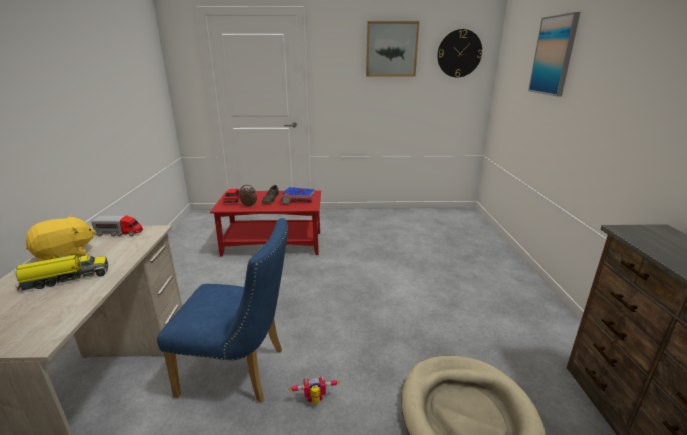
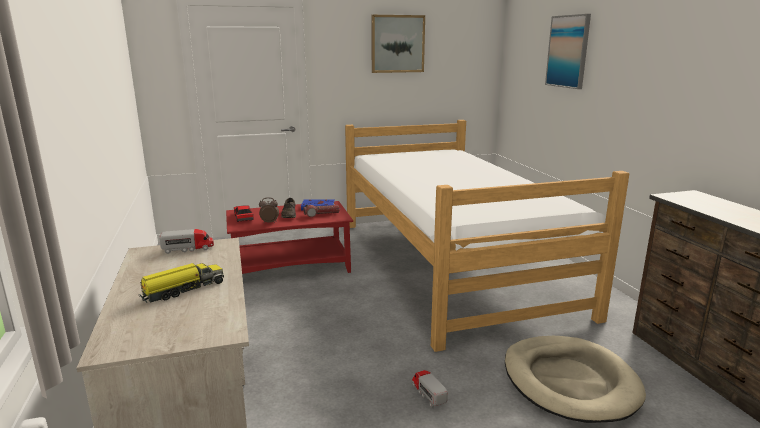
camera: 15 degrees left, 5 degrees down
yellow plush toy [26,216,96,261] -> none
blue chair [157,218,288,403] -> none
toy robot [288,375,340,404] -> toy truck [412,370,448,408]
wall clock [437,29,482,77] -> none
none -> bed [345,120,629,352]

